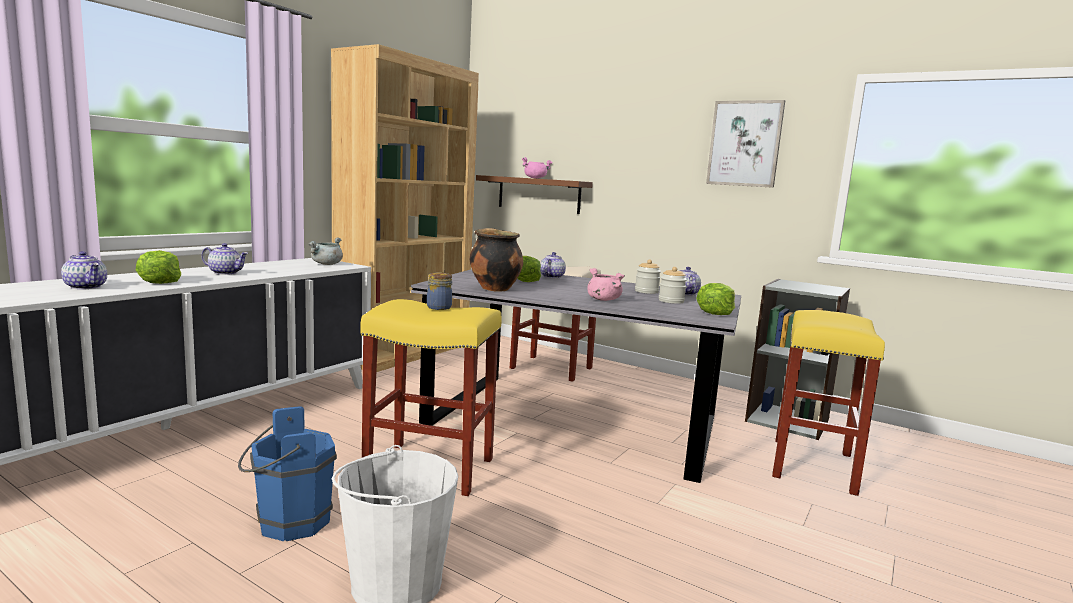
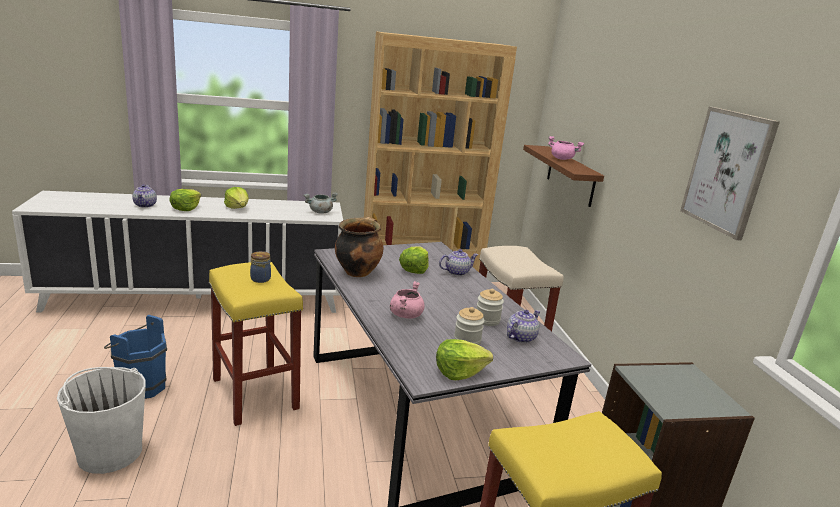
camera: 45 degrees right, 10 degrees up
teapot [201,243,248,275] -> lettuce [224,187,249,209]

